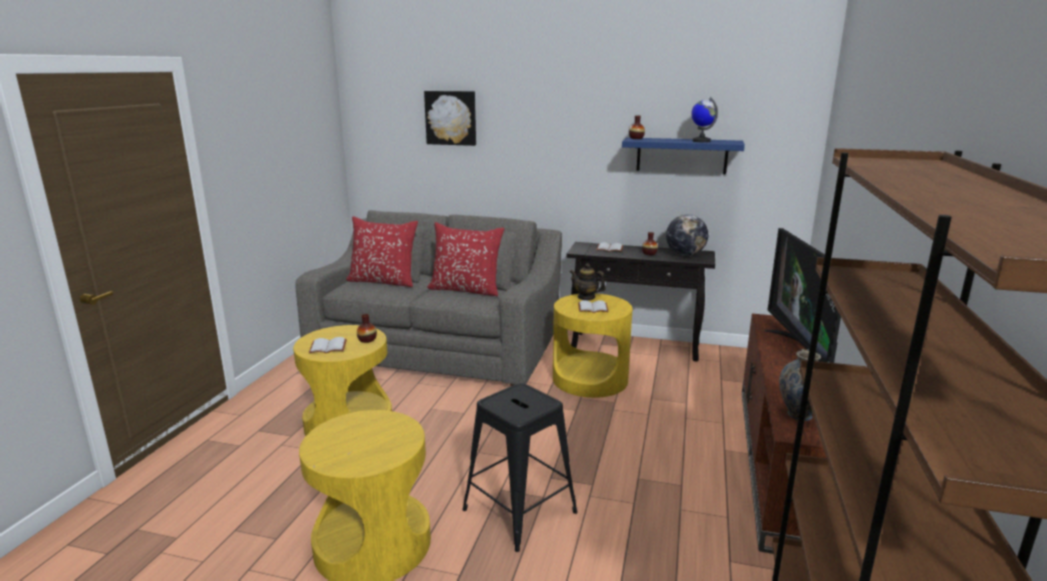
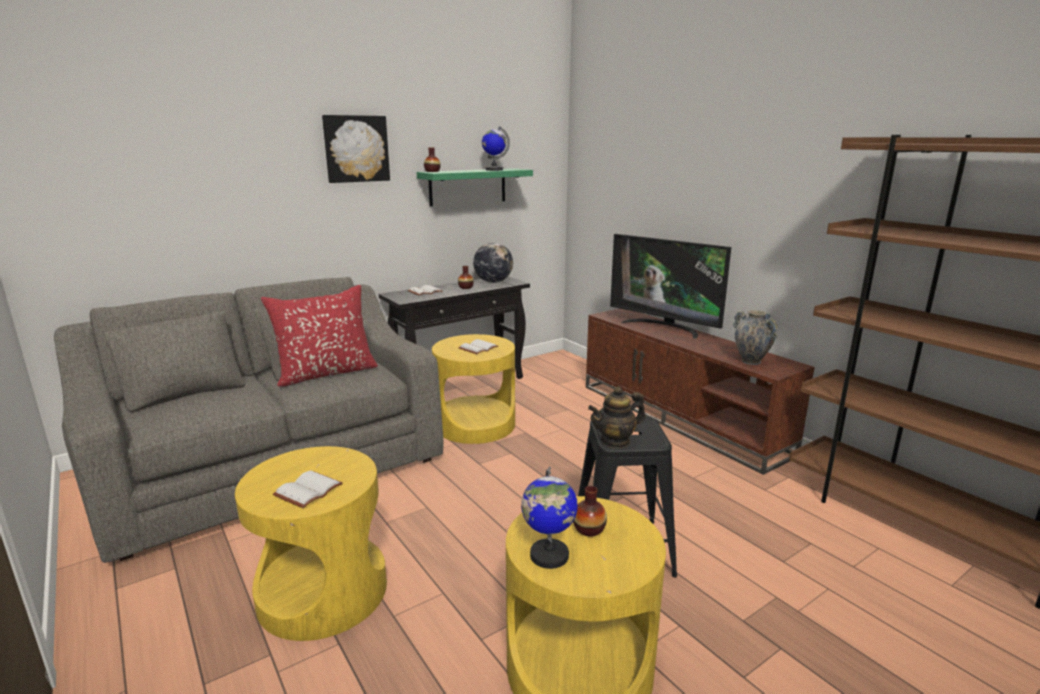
camera: 50 degrees left, 0 degrees up
red pillow [346,216,418,287] -> none
vase [357,314,377,343] -> vase moved to [573,486,607,537]
picture [424,91,476,146] -> picture moved to [322,115,390,183]
teapot [570,263,606,300] -> teapot moved to [588,386,645,448]
blue shelf [622,137,745,174] -> green shelf [417,168,533,206]
none -> globe [521,467,578,569]

